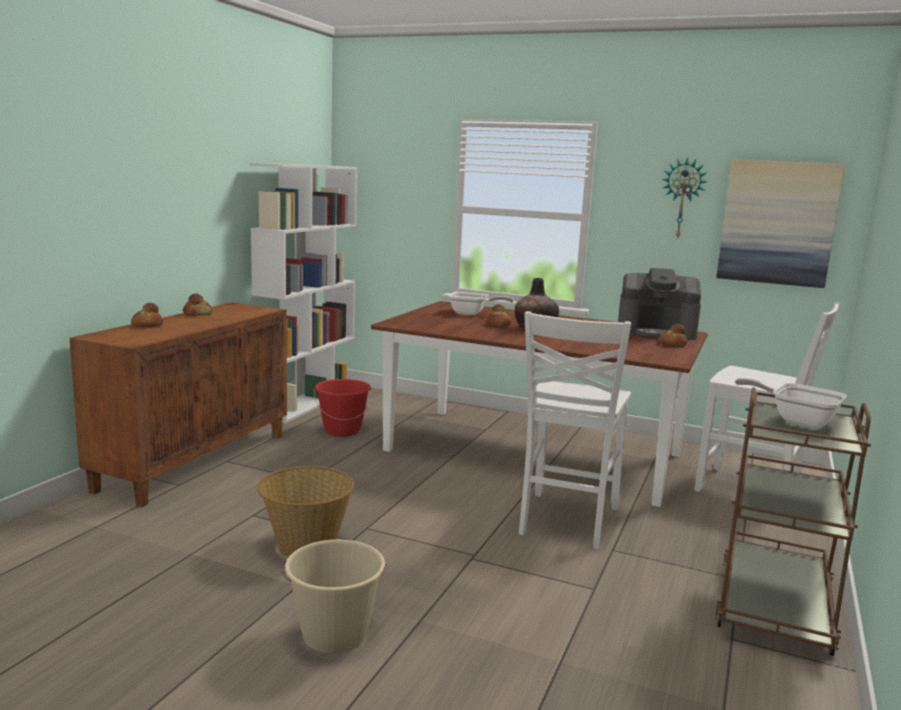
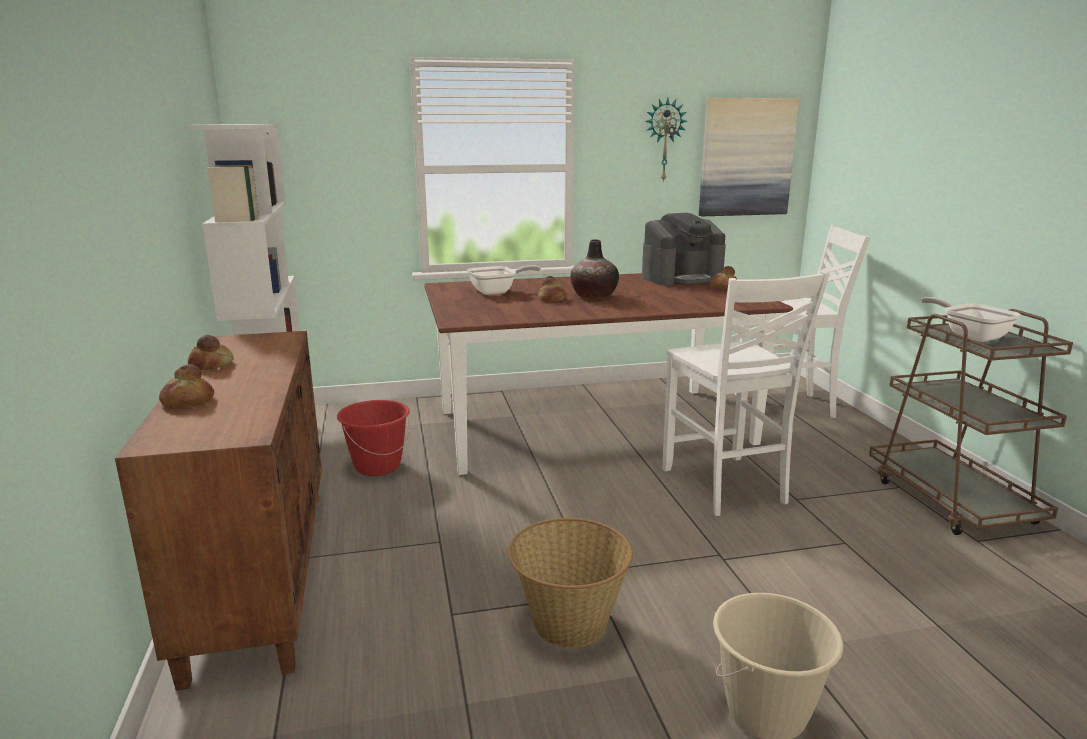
camera: 35 degrees left, 5 degrees up
frying pan [735,378,847,428] -> frying pan turned 60 degrees clockwise [921,297,1021,342]

